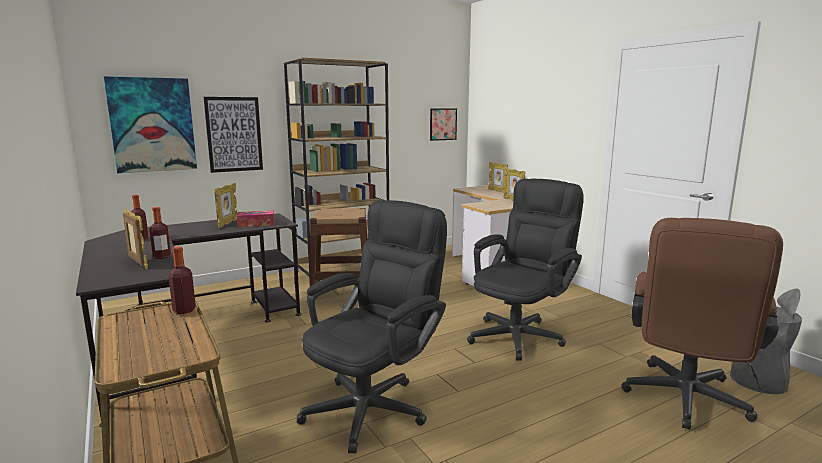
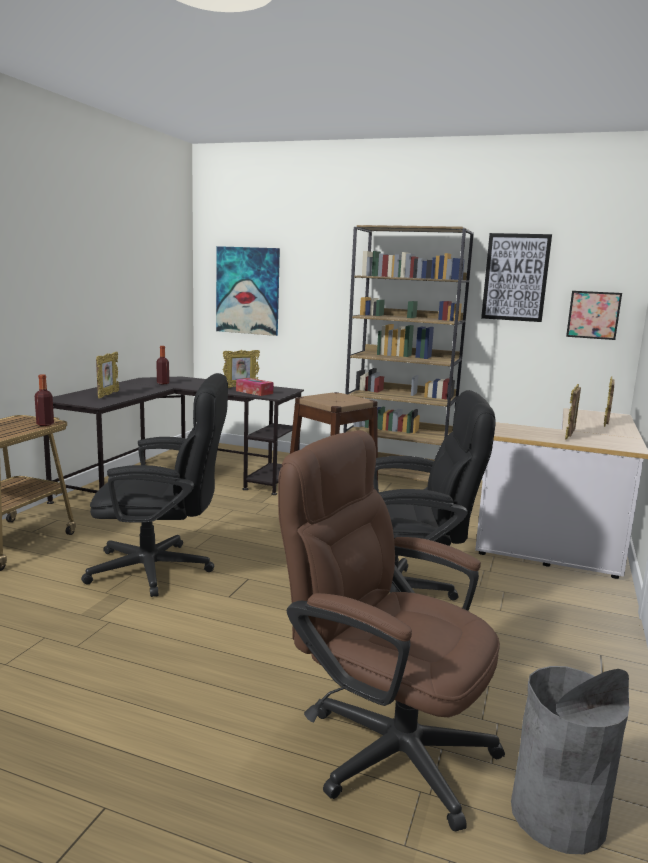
camera: 50 degrees right, 0 degrees up
bottle [149,207,171,259] -> none
picture [204,97,263,173] -> picture moved to [481,233,552,322]
brown office chair [621,218,783,430] -> brown office chair turned 45 degrees clockwise [278,430,505,831]

